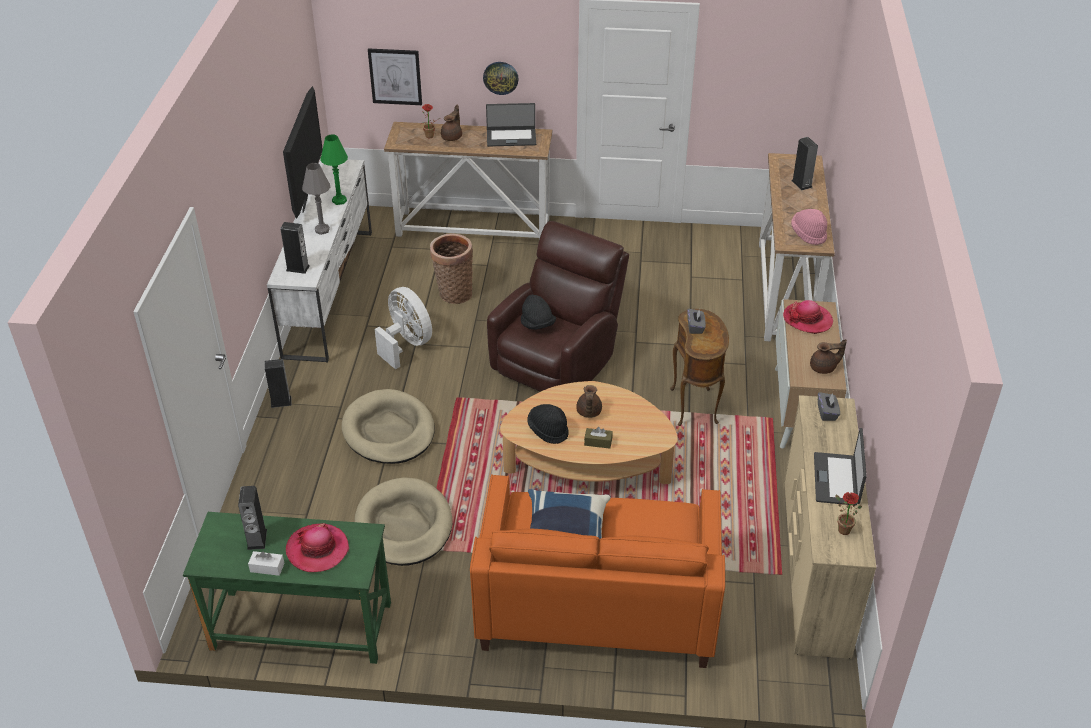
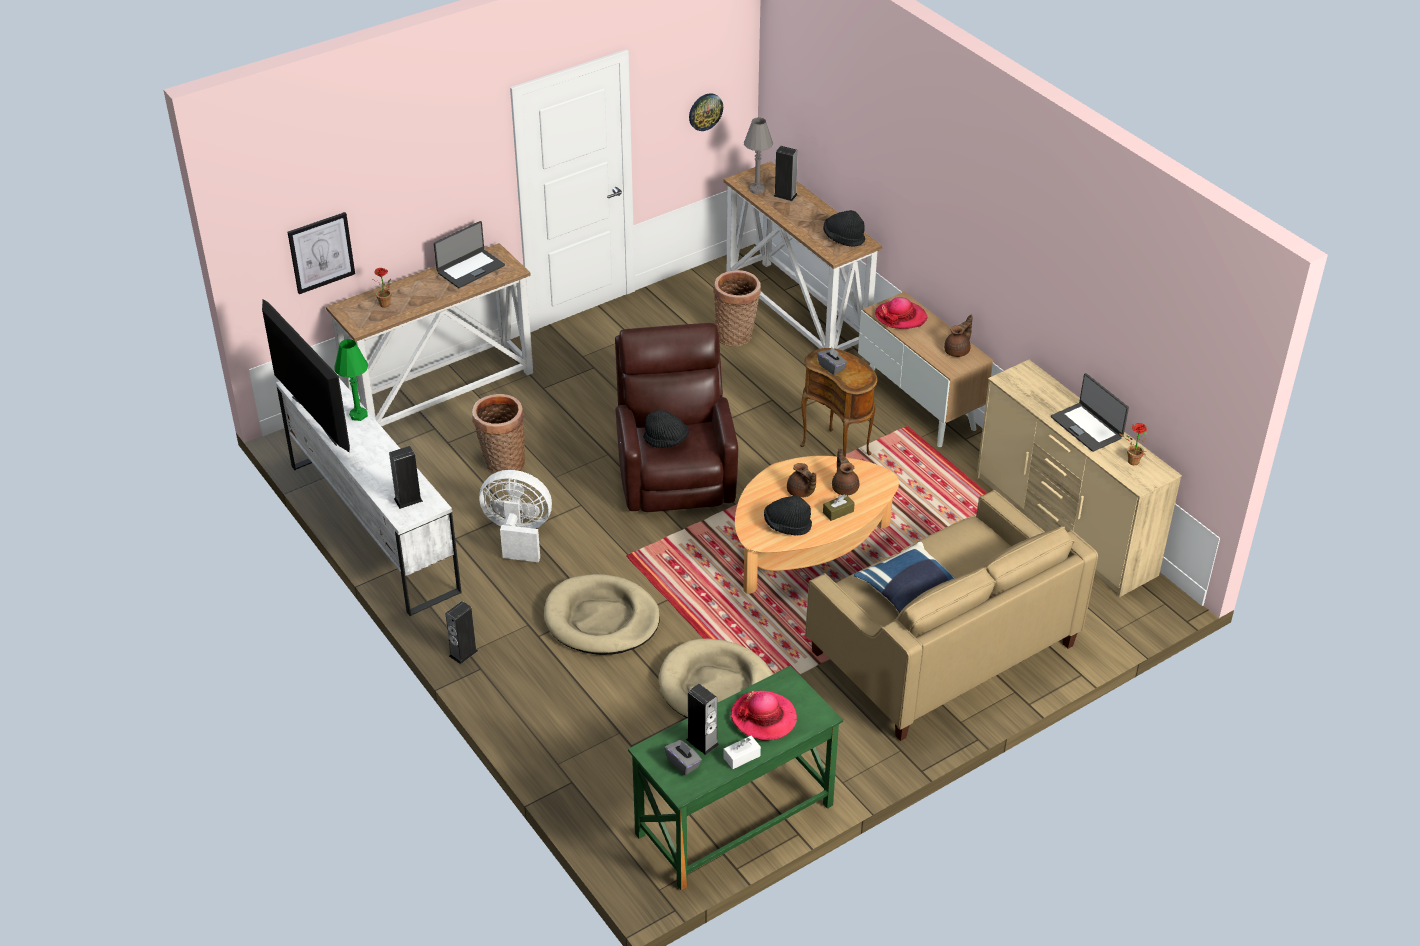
camera: 40 degrees left, 0 degrees up
grey table lamp [302,163,330,235] -> grey table lamp moved to [744,118,773,194]
brown teapot [441,105,462,141] -> brown teapot moved to [832,448,859,495]
orange sofa [470,474,725,668] -> beige sofa [805,490,1098,741]
wall clock [483,62,519,95] -> wall clock moved to [689,93,723,131]
pink hat [791,209,827,245] -> black hat [823,210,865,247]
grey tissue box [818,392,840,421] -> grey tissue box moved to [664,740,702,775]
none -> basket [713,270,761,346]

